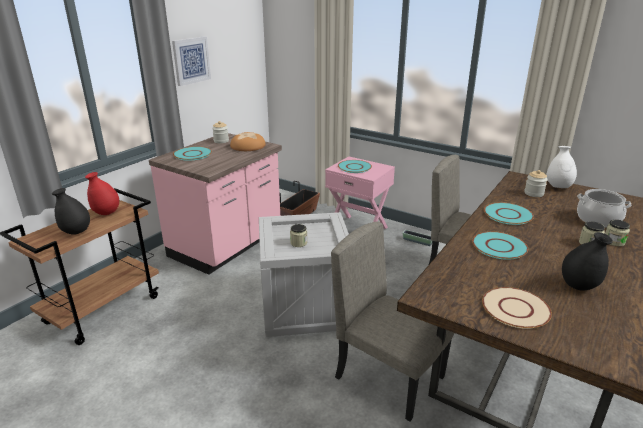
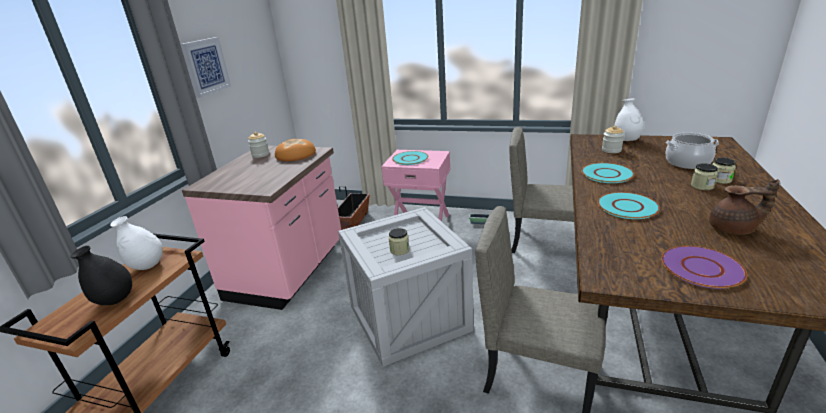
camera: 15 degrees left, 0 degrees up
red vase [85,172,119,215] -> white vase [110,216,163,270]
turquoise plate [173,146,212,161] -> none
beige plate [482,287,552,329] -> purple plate [661,246,747,289]
black vase [562,232,613,290] -> brown teapot [709,179,780,234]

